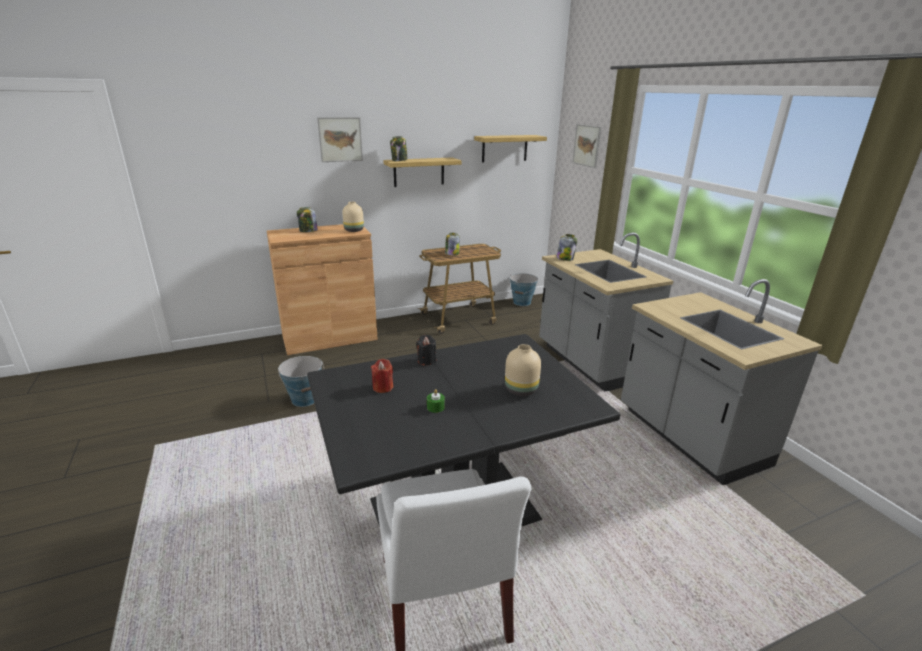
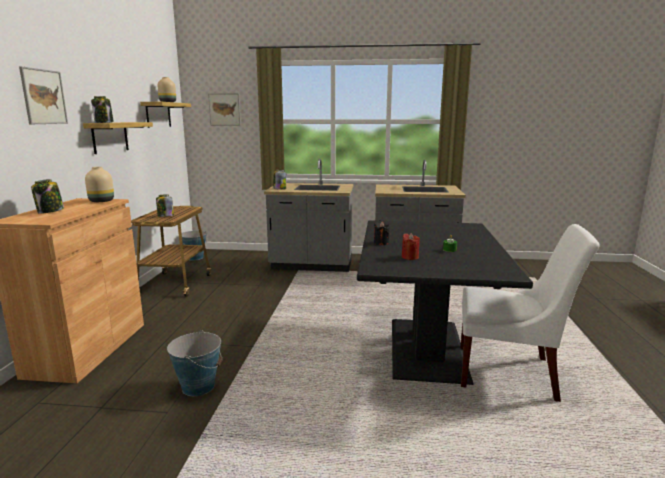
camera: 60 degrees left, 10 degrees down
beige vase [505,344,541,396] -> beige vase moved to [157,77,176,102]

